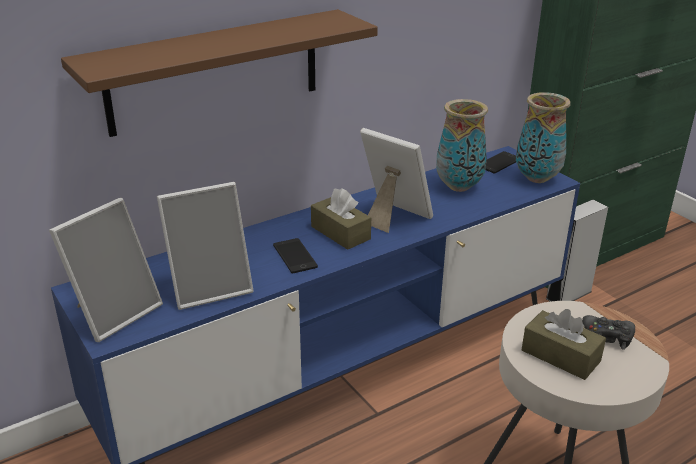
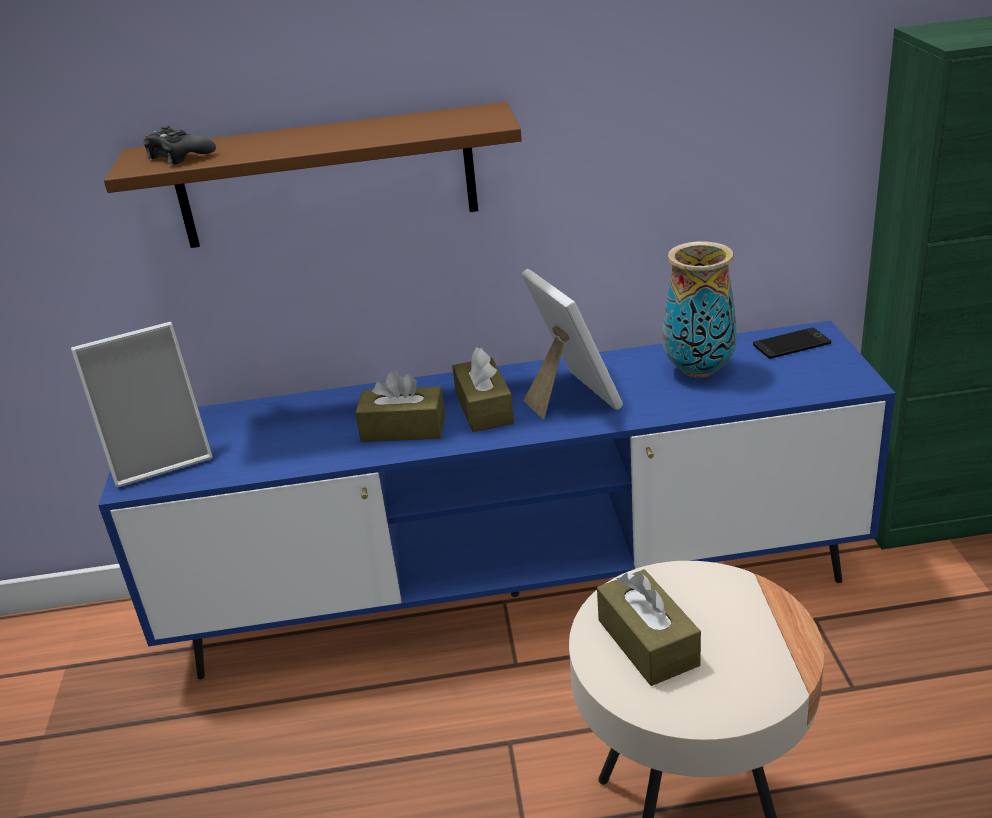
camera: 30 degrees right, 0 degrees up
picture frame [157,182,253,310] -> none
phone [273,238,318,273] -> brown tissue box [355,370,445,442]
vase [516,92,571,183] -> none
grey speaker [545,200,608,302] -> none
black game controller [582,315,635,350] -> black game controller moved to [144,125,216,165]

